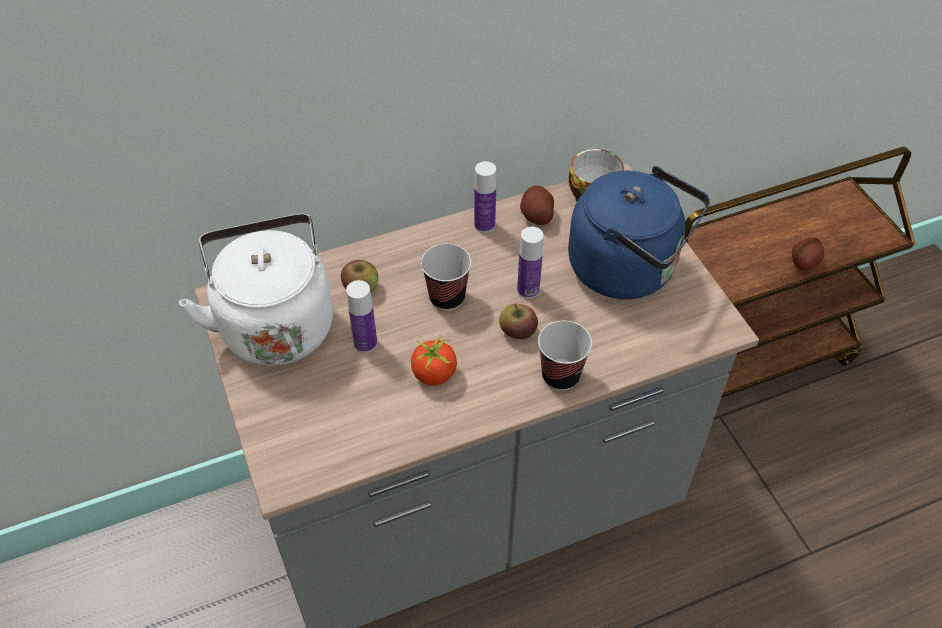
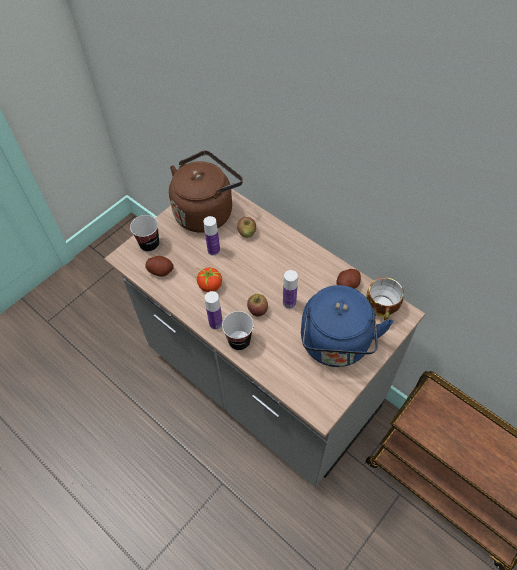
camera: 65 degrees right, 5 degrees up
white kettle [179,214,333,366] -> brown kettle [169,151,243,233]
cup [421,244,471,311] -> cup moved to [130,215,159,252]
bottle [474,161,496,233] -> bottle moved to [205,291,223,330]
potato [792,237,824,270] -> potato moved to [145,256,174,277]

